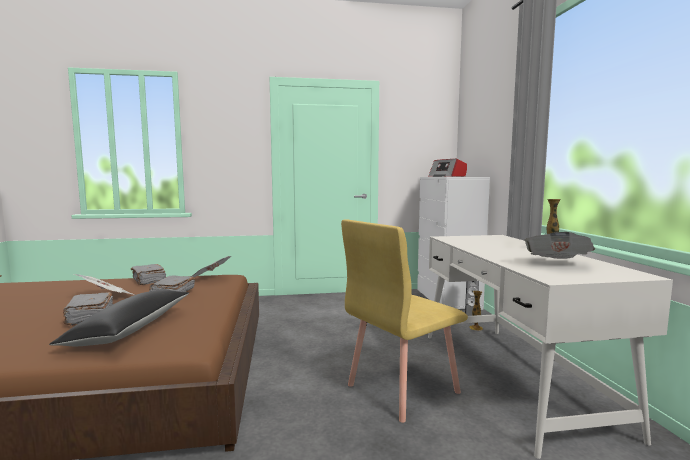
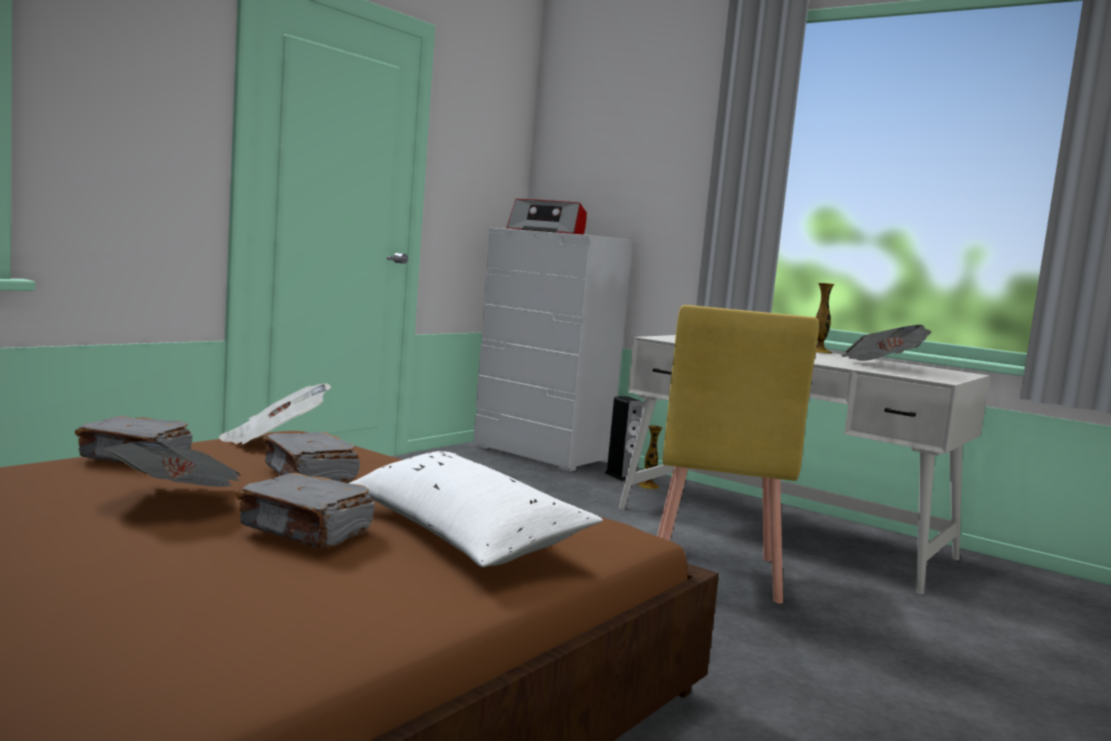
camera: 45 degrees left, 0 degrees up
black pillow [49,290,189,346] -> white pillow [348,451,603,567]

